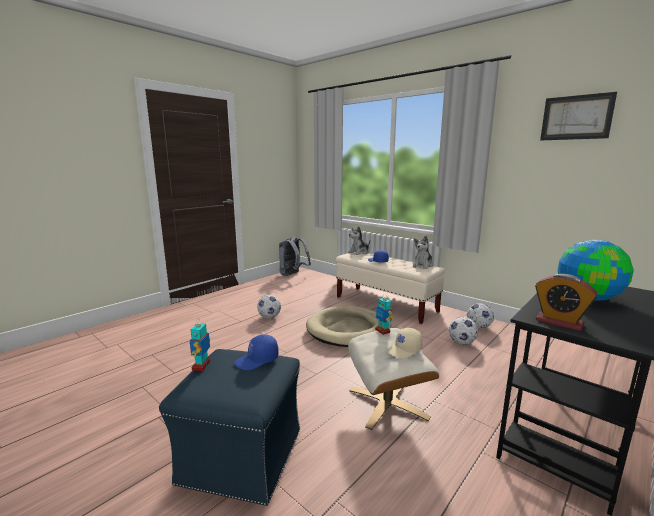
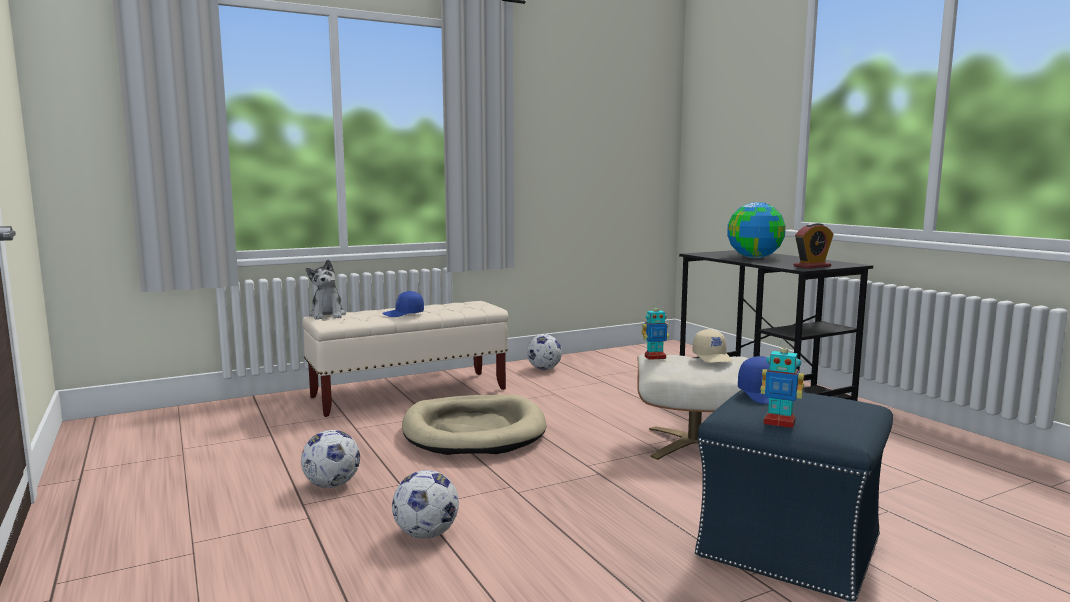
camera: 70 degrees left, 5 degrees down
grey backpack [279,237,311,276] -> none
plush toy [413,236,433,269] -> none
football [449,317,478,345] -> football moved to [392,470,459,539]
picture [540,92,617,140] -> none

